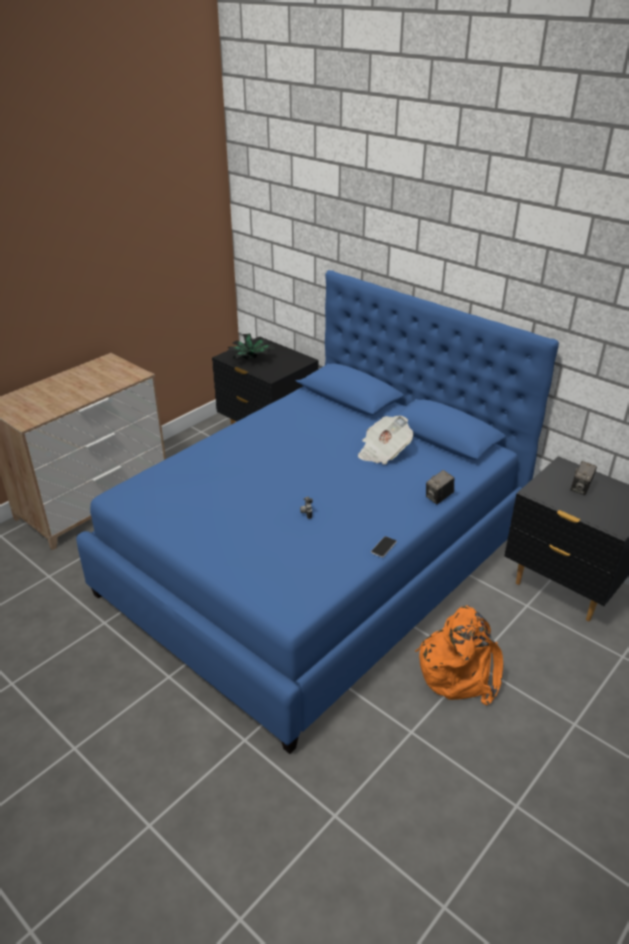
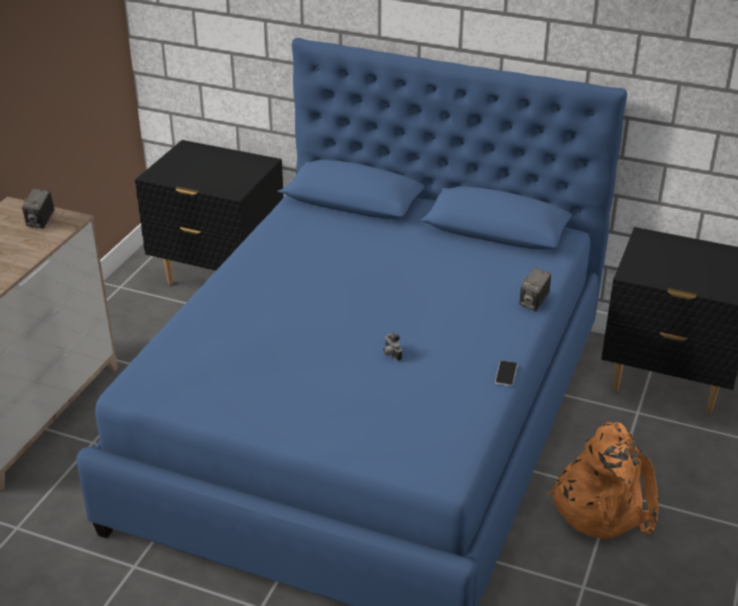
camera: 20 degrees left, 0 degrees up
potted plant [228,333,275,360] -> none
newspaper [358,416,413,465] -> none
camera [570,461,597,495] -> camera moved to [22,188,55,228]

